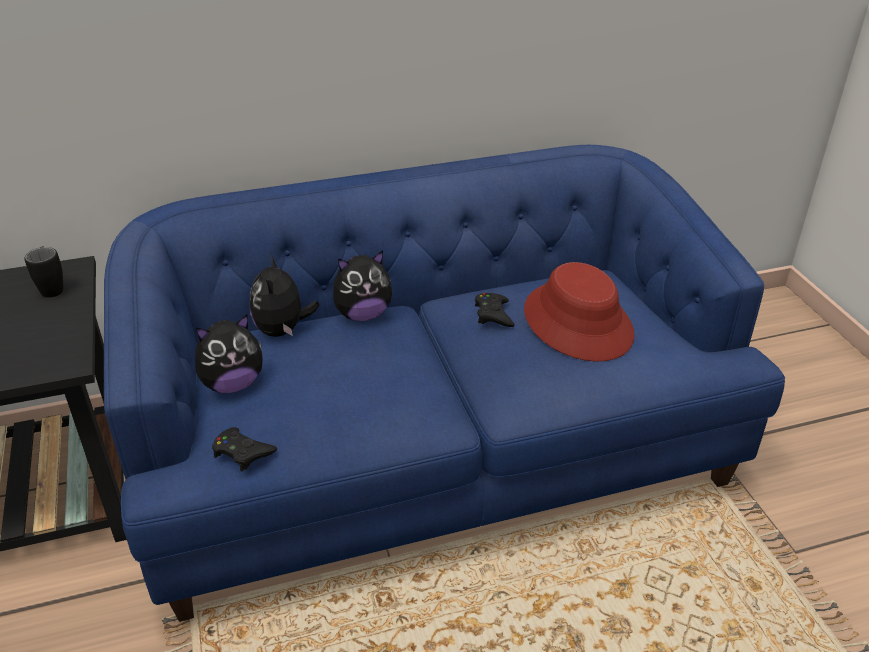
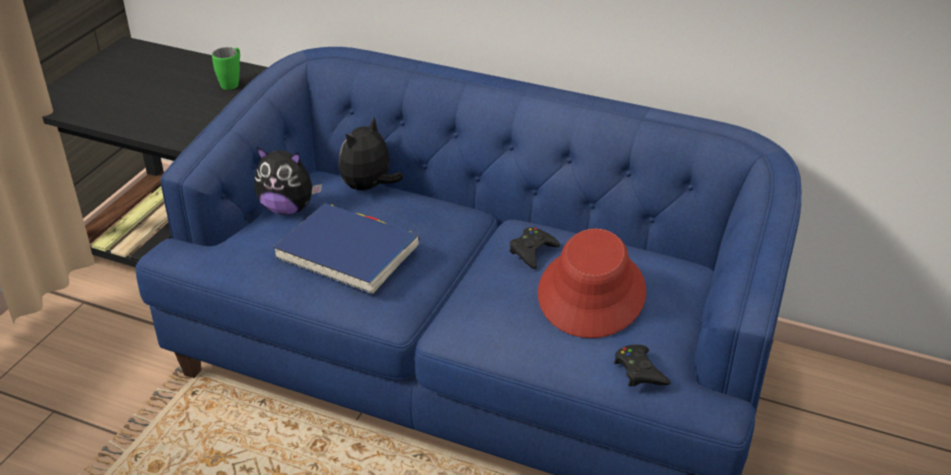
camera: 40 degrees right, 0 degrees up
black mug [24,246,63,298] -> green mug [212,47,240,90]
black game controller [212,427,277,471] -> black game controller moved to [614,345,671,387]
plush toy [333,251,392,321] -> none
none -> blue book [273,203,420,294]

